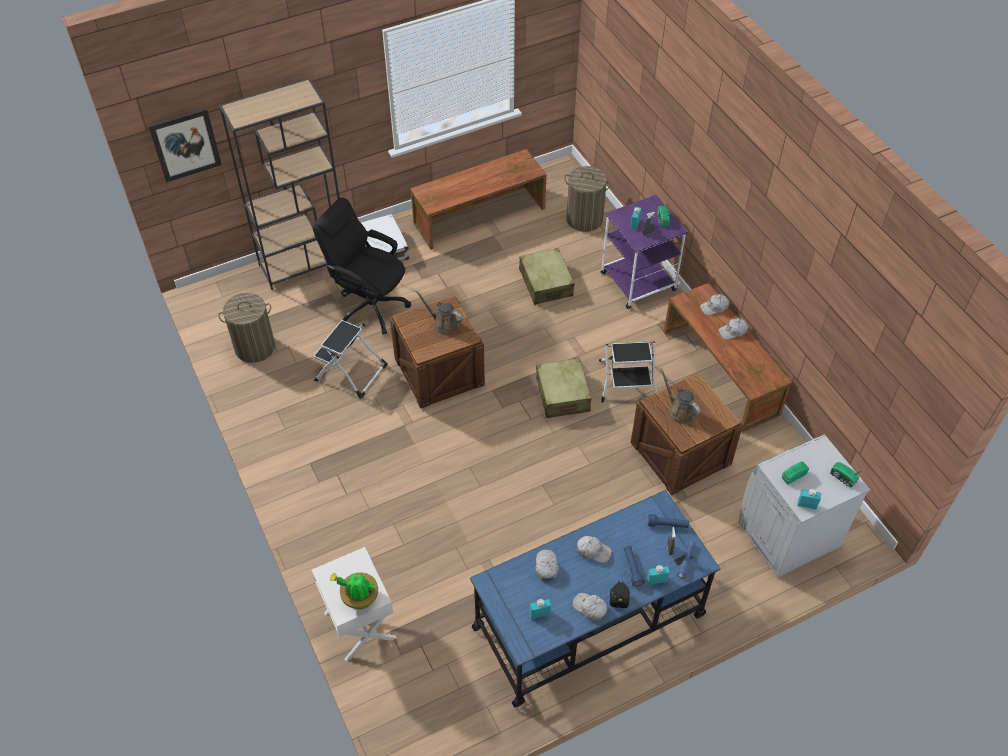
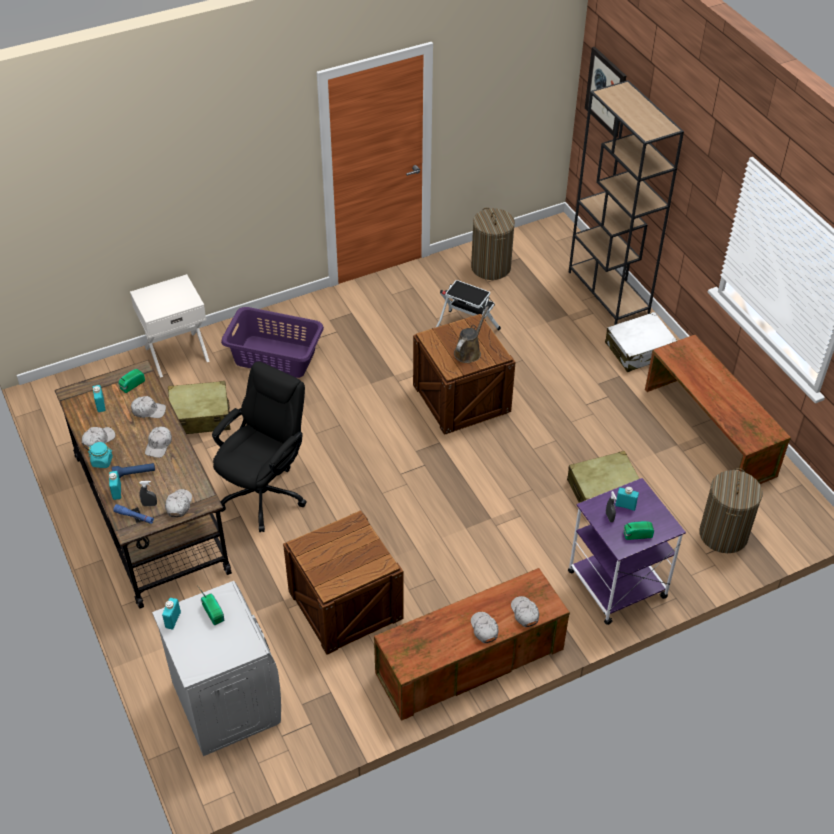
camera: 90 degrees right, 5 degrees down
black office chair [312,198,411,335] -> black office chair moved to [212,361,307,532]
potted plant [329,572,378,609] -> none
blue desk [470,490,721,708] -> brown desk [55,360,232,609]
beige suitcase [536,358,591,418] -> beige suitcase moved to [168,381,230,434]
step ladder [599,342,657,403] -> none
black jar [610,581,630,608] -> turquoise jar [88,442,113,468]
blue flashlight [648,514,689,528] -> white cap [165,489,192,517]
brown watering can [660,368,700,424] -> none
radio [830,462,865,487] -> radio moved to [118,369,145,393]
none -> purple laundry basket [221,307,324,378]

